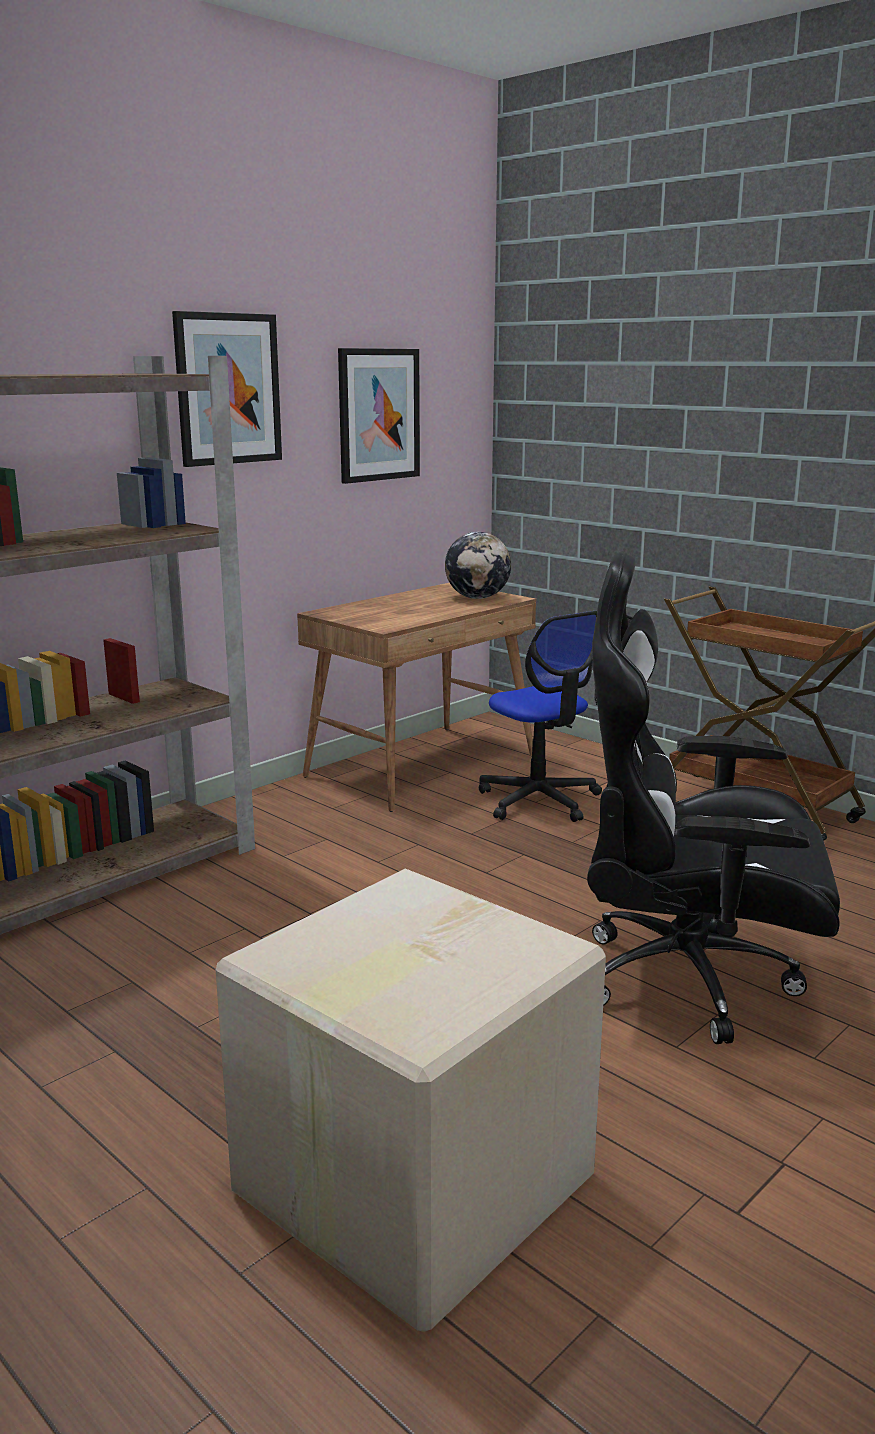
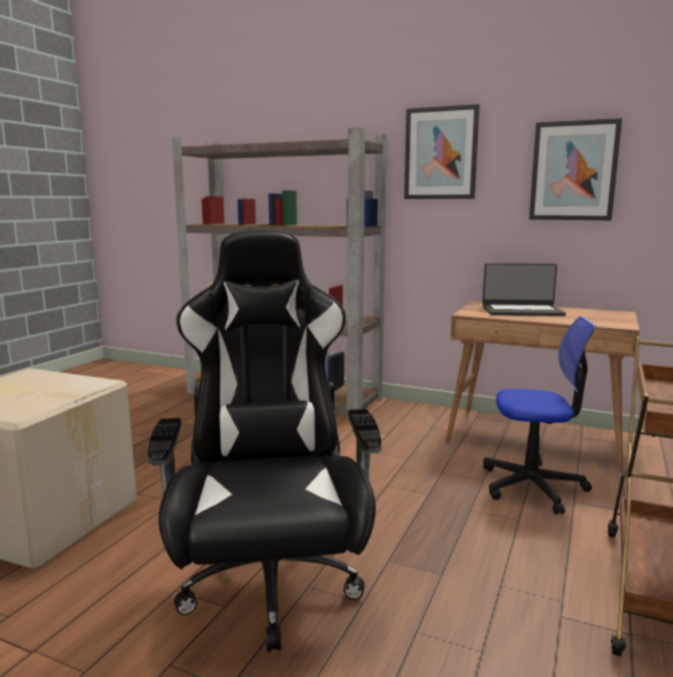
camera: 70 degrees right, 5 degrees down
globe [445,532,511,599] -> none
office chair [479,611,602,822] -> office chair turned 120 degrees counterclockwise [483,316,596,514]
none -> laptop [482,263,566,316]

